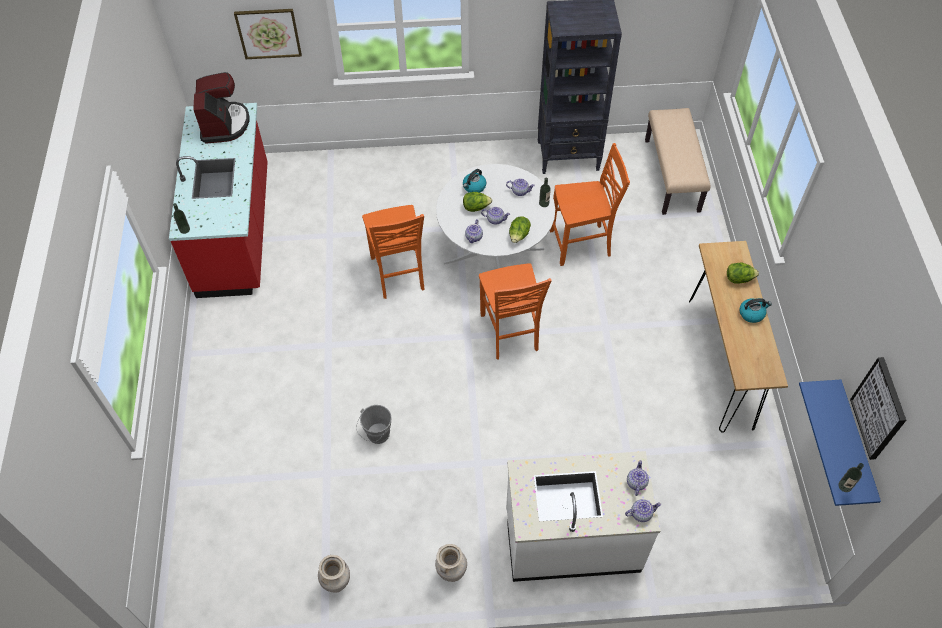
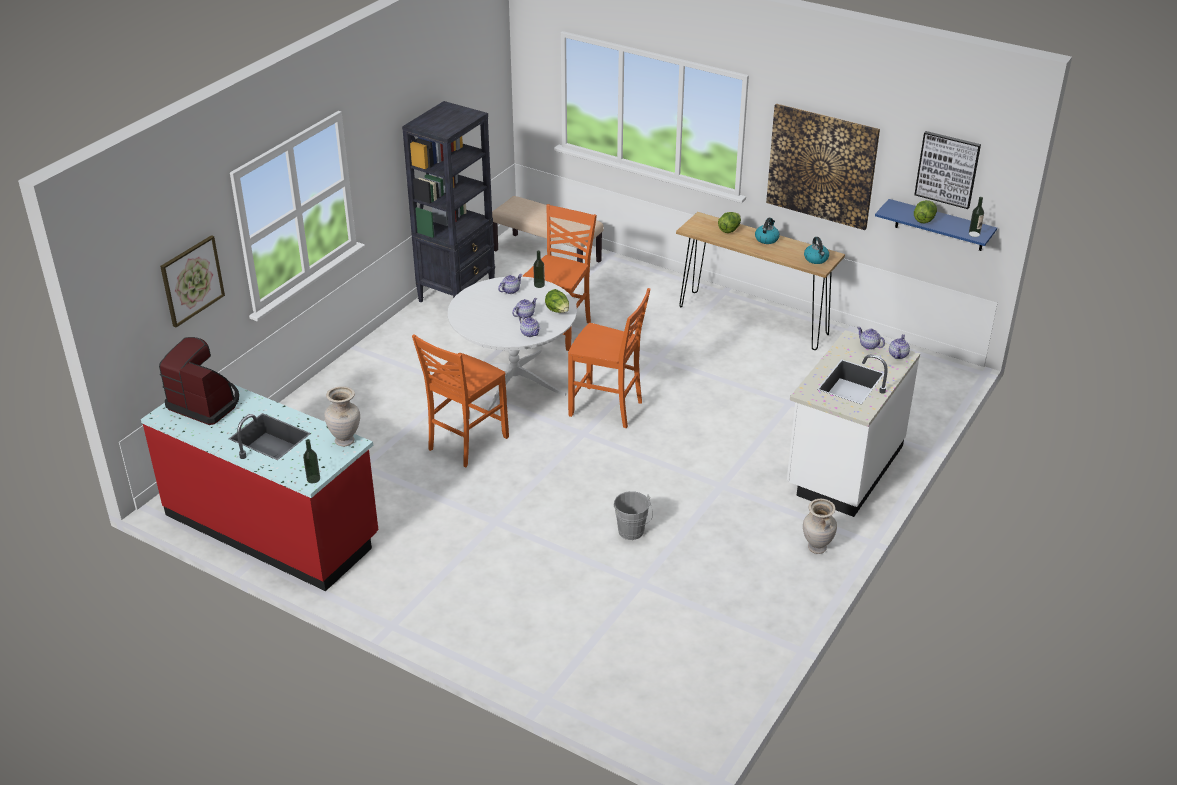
camera: 55 degrees left, 20 degrees down
beige vase [318,555,350,593] -> beige vase moved to [324,386,360,446]
orange chair [362,205,424,299] -> orange chair turned 105 degrees clockwise [412,334,509,467]
kettle [463,169,486,193] -> kettle moved to [804,237,829,264]
lettuce [463,192,492,212] -> lettuce moved to [914,200,937,224]
none -> picture [766,104,880,230]

